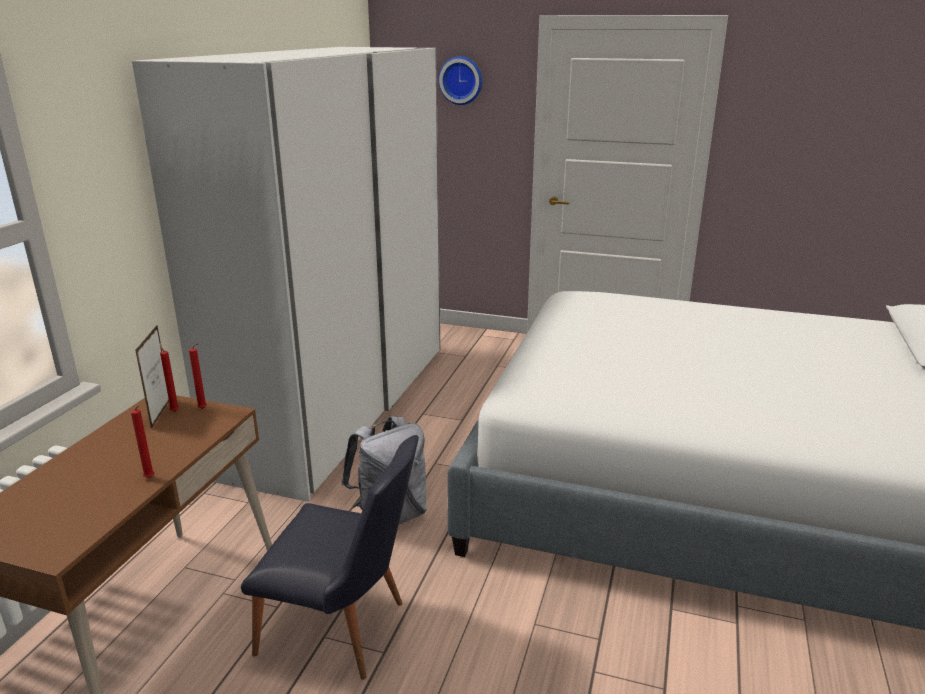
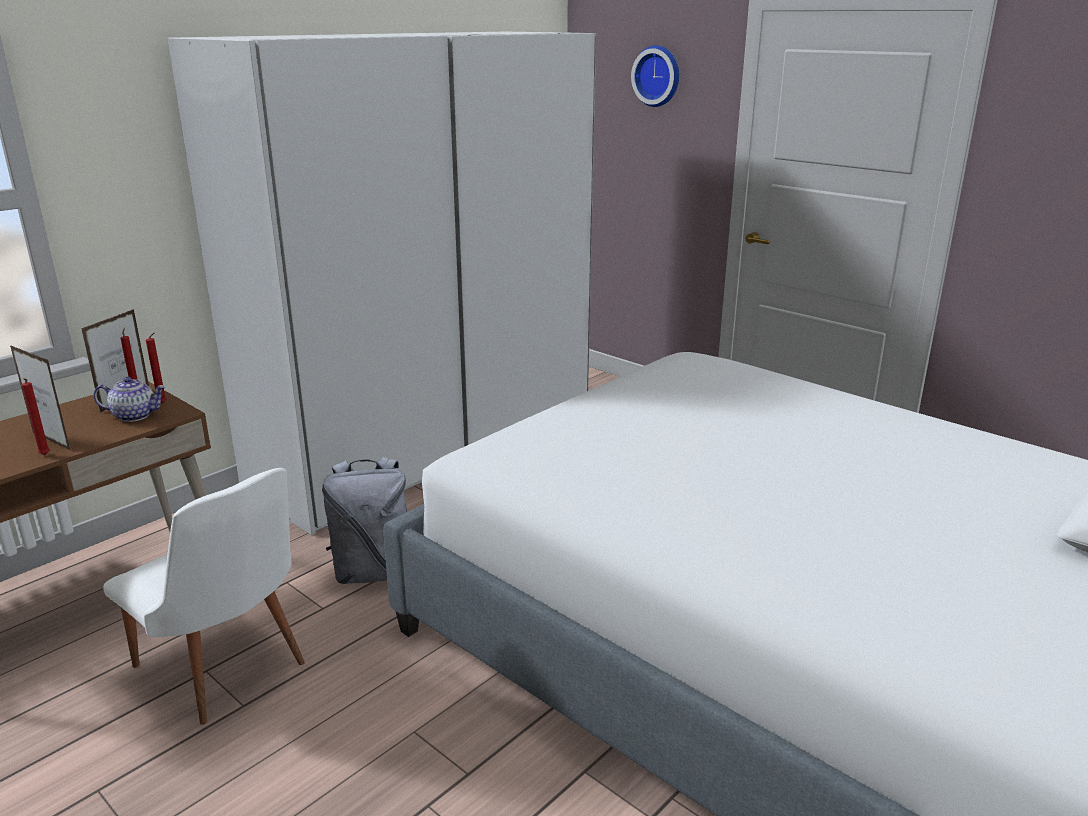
camera: 25 degrees right, 0 degrees up
black chair [241,435,419,680] -> white chair [103,468,305,725]
none -> picture frame [10,345,71,451]
none -> teapot [93,377,166,422]

